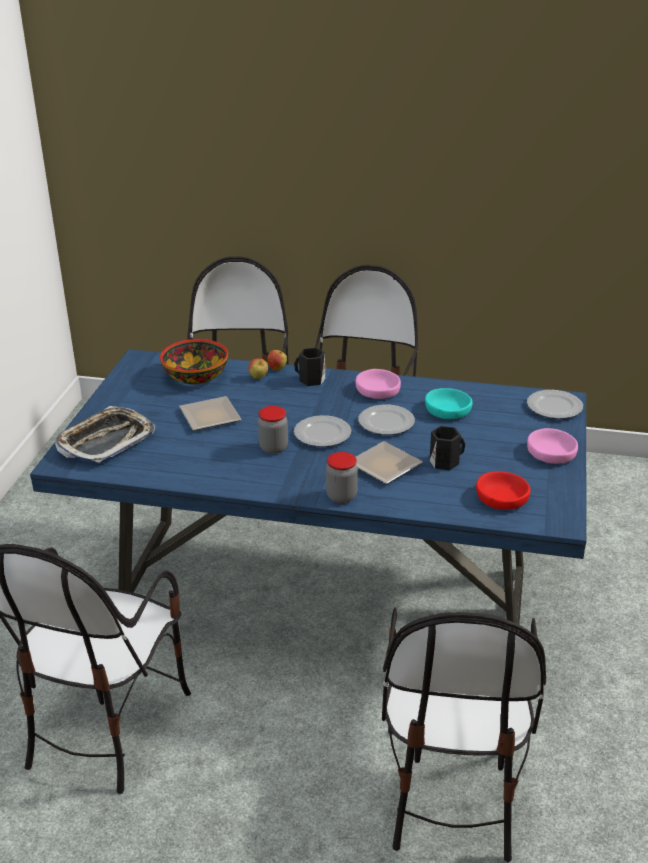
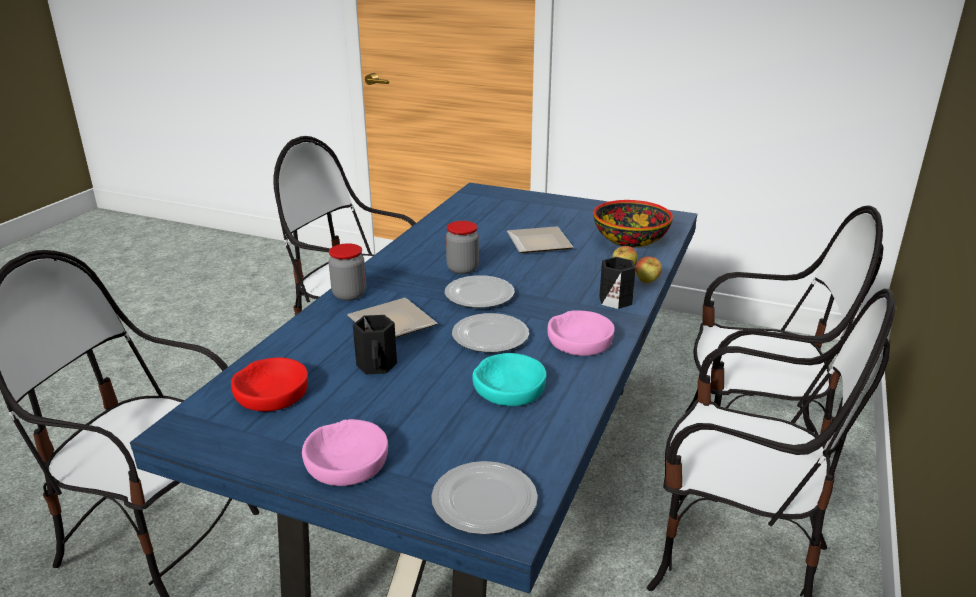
camera: 100 degrees right, 5 degrees down
tray [55,406,155,463] -> none

